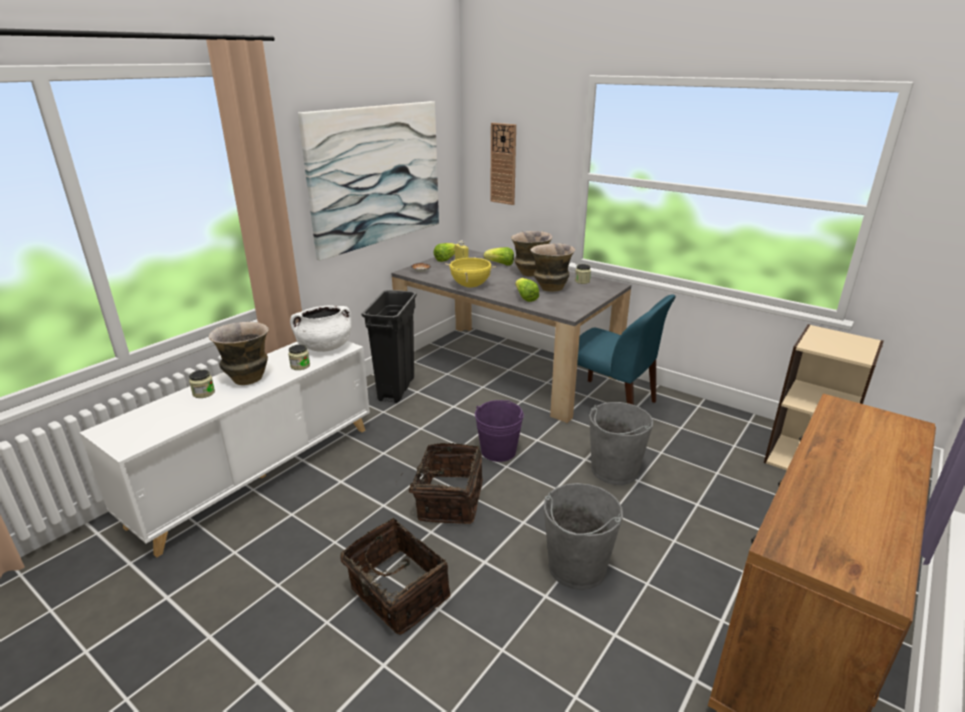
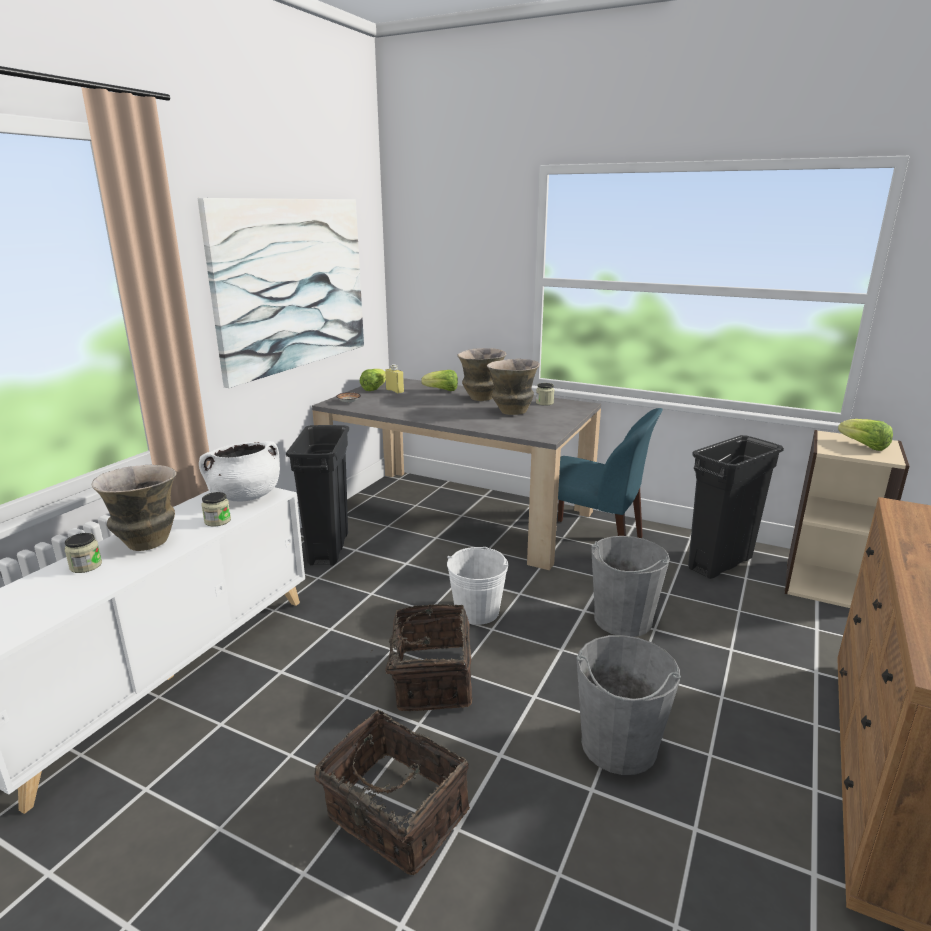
camera: 10 degrees left, 5 degrees down
yellow cooking pot [445,257,496,287] -> none
purple bucket [475,400,524,462] -> white bucket [447,547,509,625]
wall clock [490,123,516,205] -> none
lettuce [515,278,539,302] -> lettuce moved to [838,419,893,451]
none -> black trash can [688,435,784,579]

